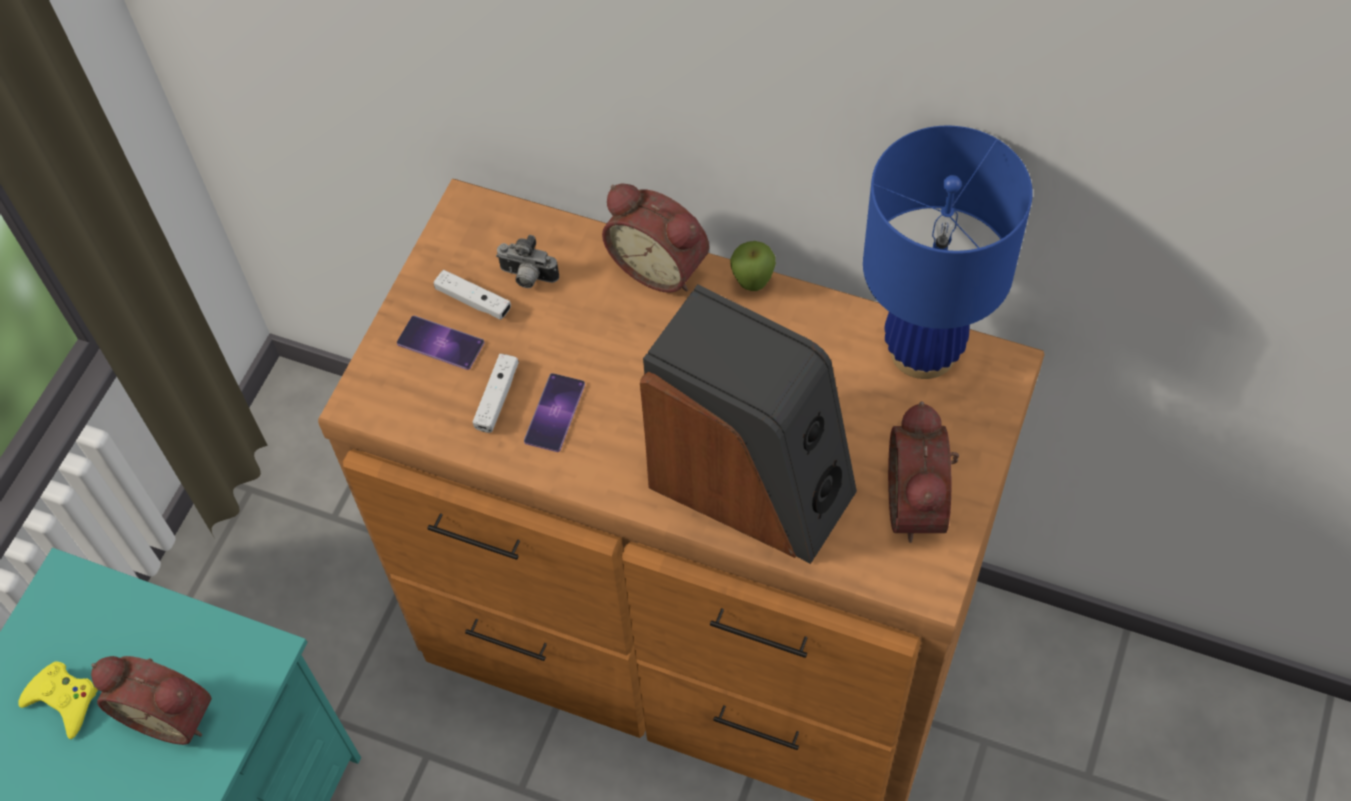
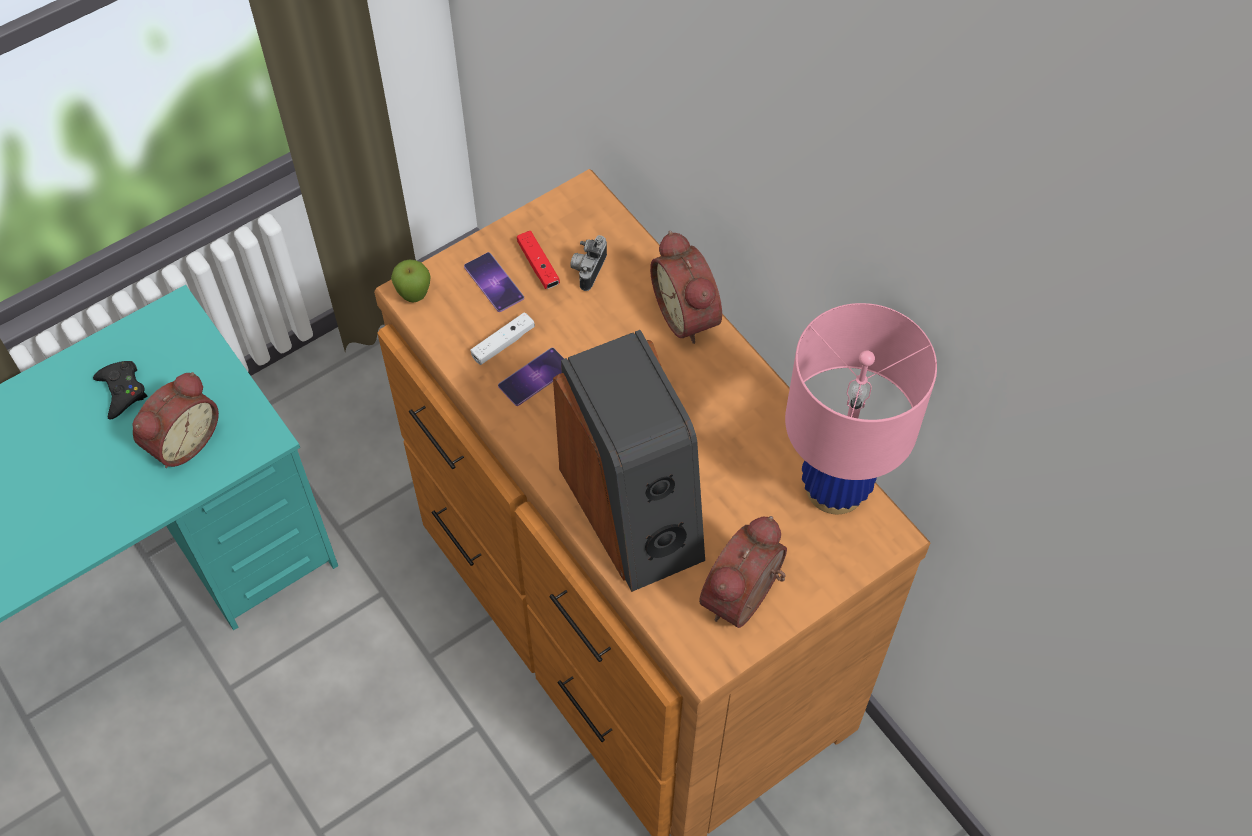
camera: 30 degrees right, 0 degrees up
yellow game controller [19,662,98,739] -> black game controller [93,361,147,420]
alarm clock [91,656,212,745] -> alarm clock turned 105 degrees counterclockwise [132,372,219,468]
white game controller [434,270,511,320] -> red game controller [517,231,560,289]
camera [496,235,559,288] -> camera turned 60 degrees clockwise [570,235,607,291]
apple [730,241,776,291] -> apple moved to [391,260,431,303]
blue table lamp [863,126,1033,379] -> pink table lamp [785,303,937,514]

